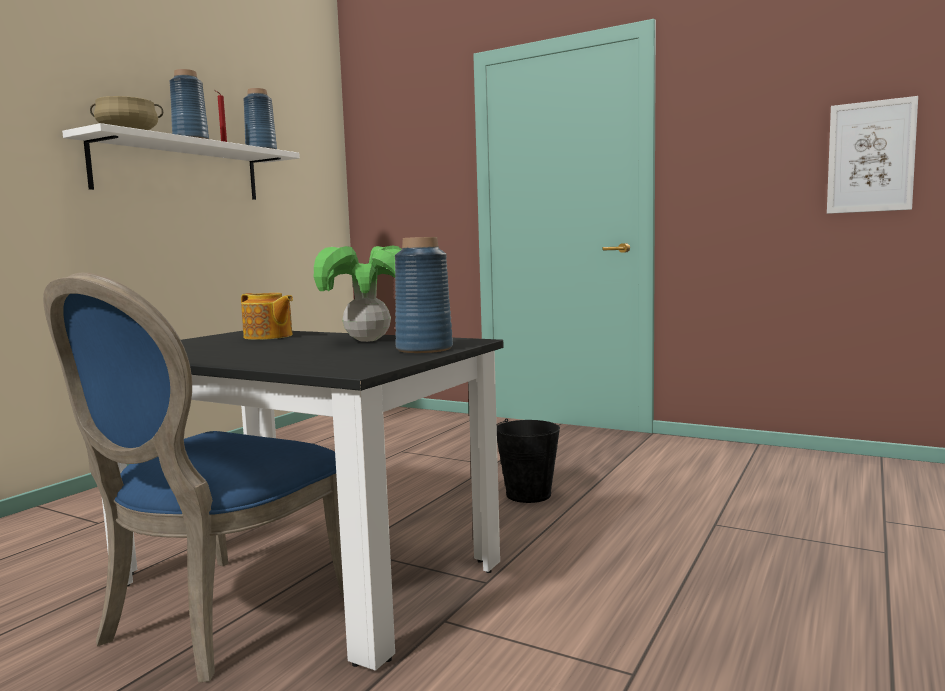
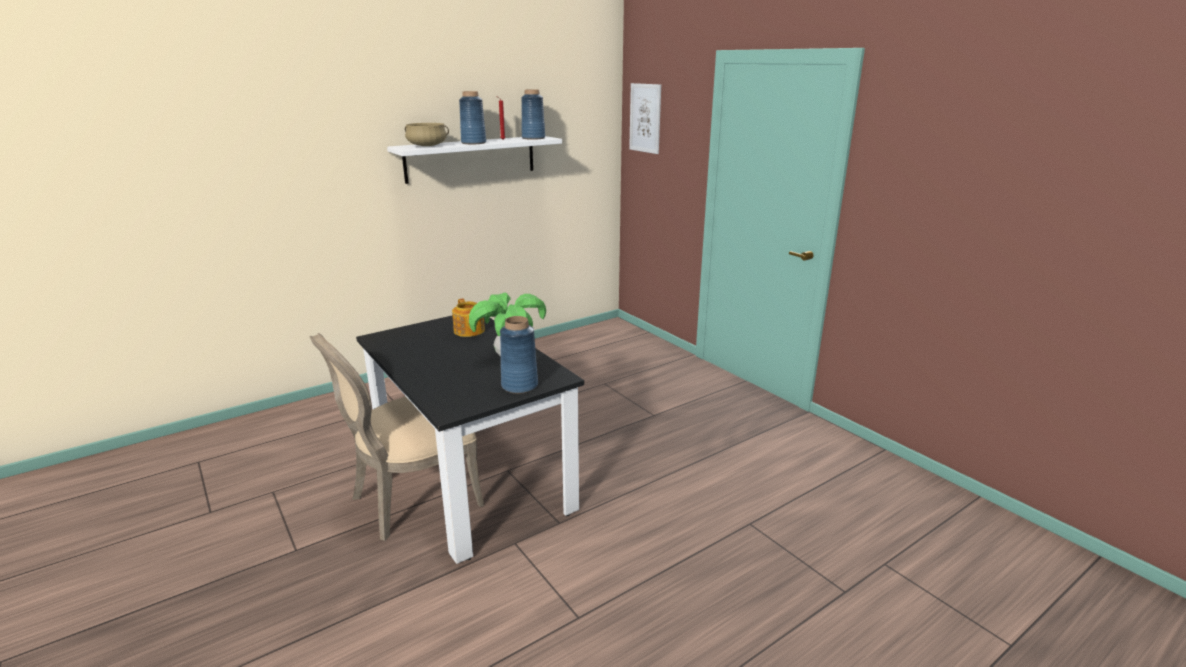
camera: 25 degrees right, 15 degrees up
blue chair [43,272,344,682] -> beige chair [309,333,484,541]
black bucket [497,418,560,503] -> none
picture [827,96,918,214] -> picture moved to [629,83,661,154]

